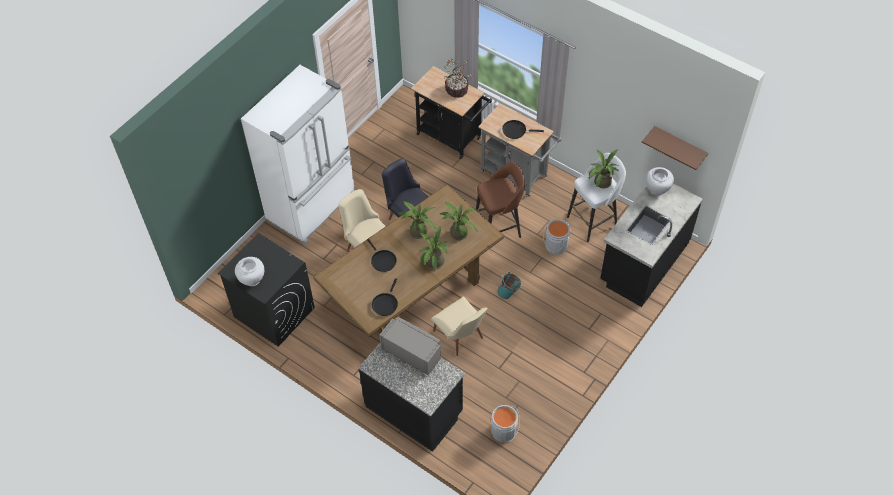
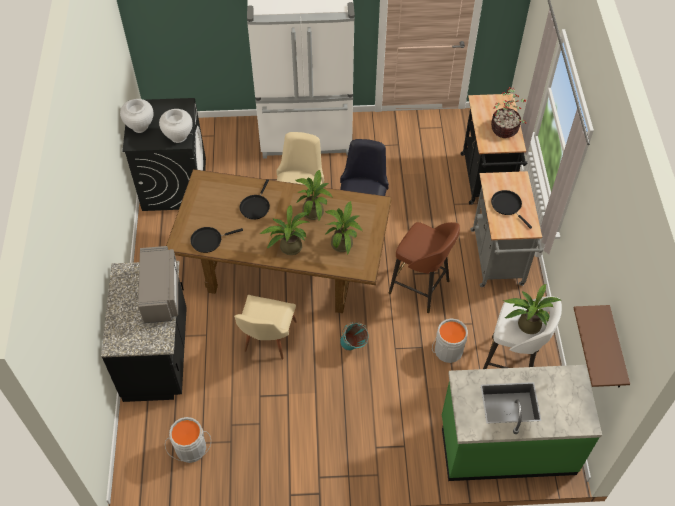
camera: 50 degrees right, 0 degrees up
black counter [600,183,703,307] -> green counter [442,365,602,481]
white vase [646,167,674,196] -> white vase moved to [159,109,192,143]

